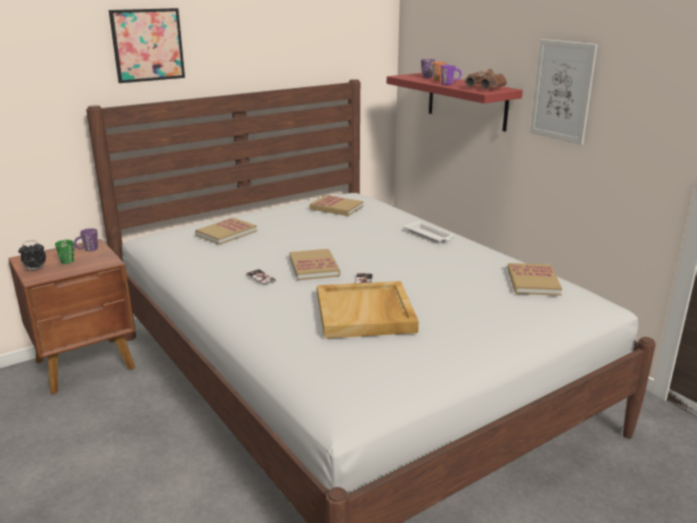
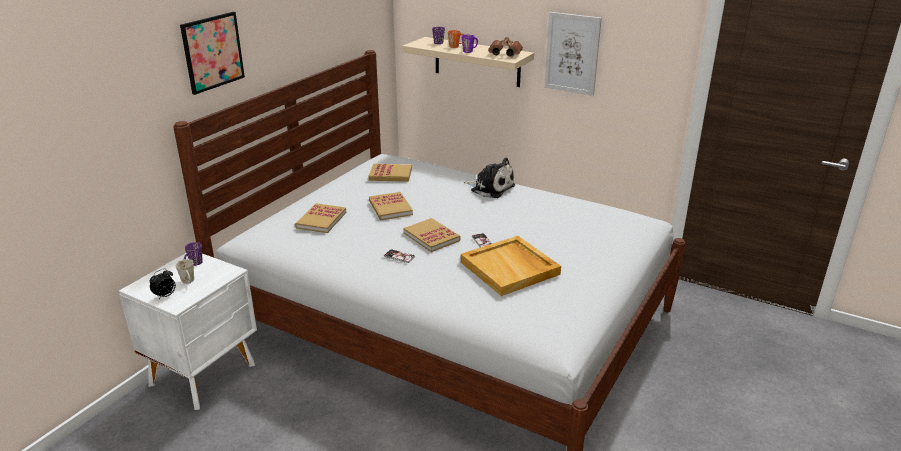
camera: 25 degrees left, 5 degrees up
brown nightstand [8,239,135,394] -> white nightstand [119,253,257,410]
green mug [55,240,74,264] -> white mug [176,259,194,284]
red shelf [387,73,523,132] -> beige shelf [402,37,534,87]
white tray [404,221,454,243] -> plush toy [463,158,515,198]
book [507,263,562,296] -> book moved to [369,192,413,220]

